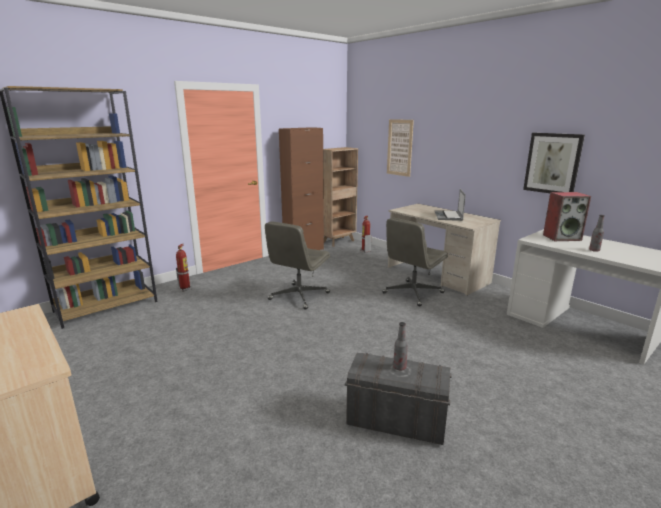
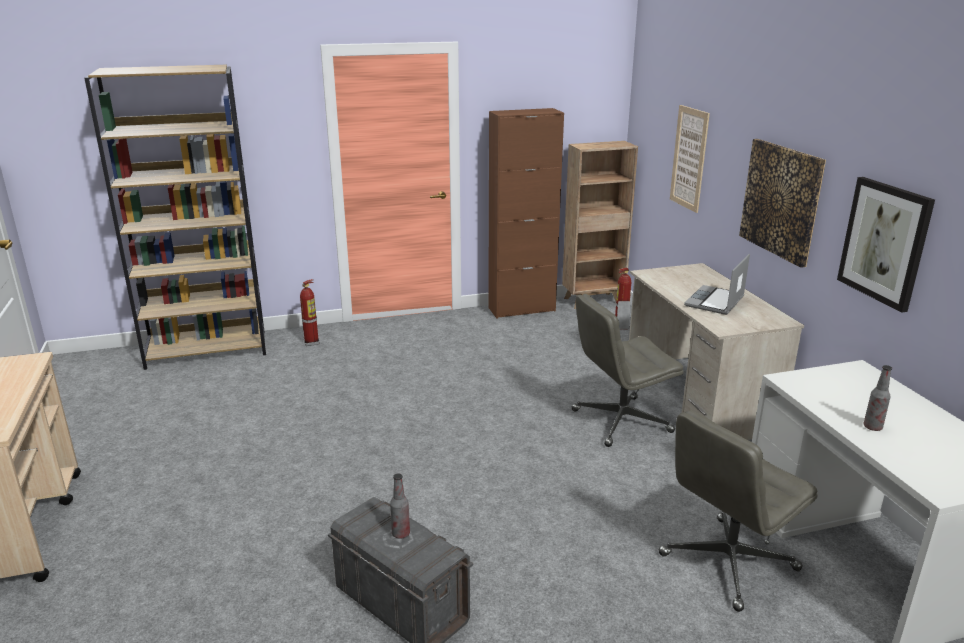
camera: 25 degrees right, 5 degrees up
grey office chair [265,221,330,310] -> grey office chair moved to [659,410,817,612]
speaker [543,192,591,241] -> none
none -> picture [739,139,826,268]

